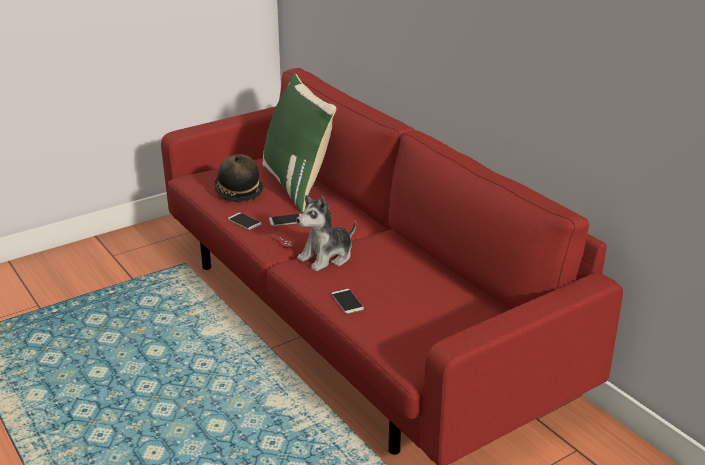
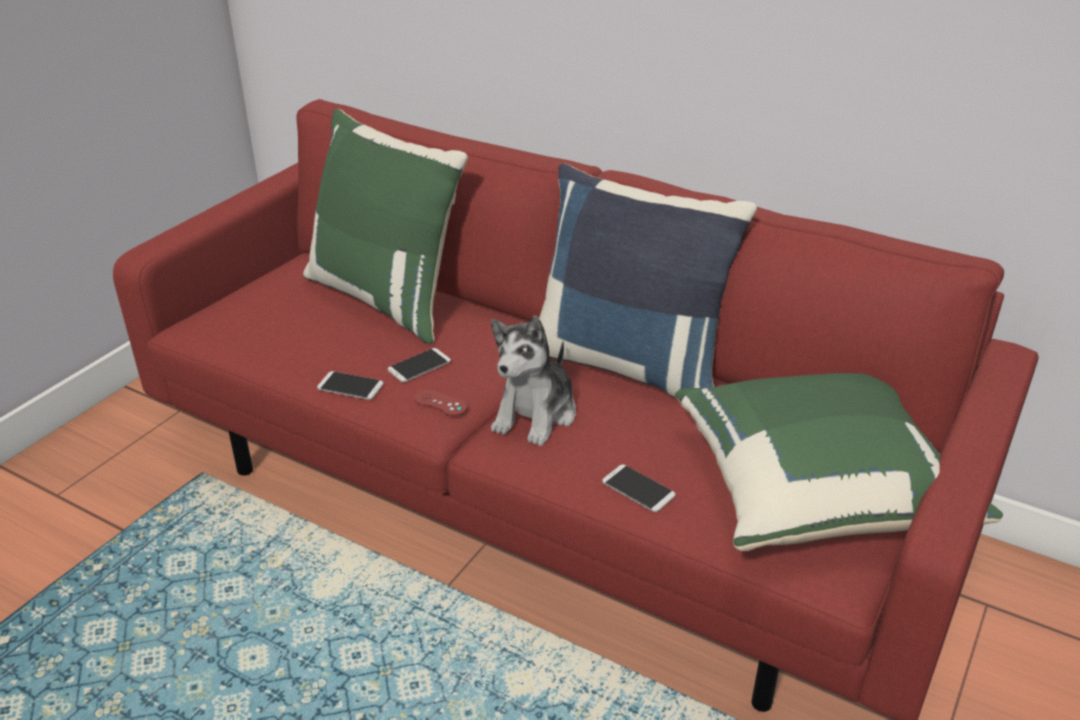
camera: 25 degrees left, 5 degrees up
hat [214,154,264,202] -> none
none -> blue pillow [539,163,757,397]
none -> green pillow [675,373,1003,551]

